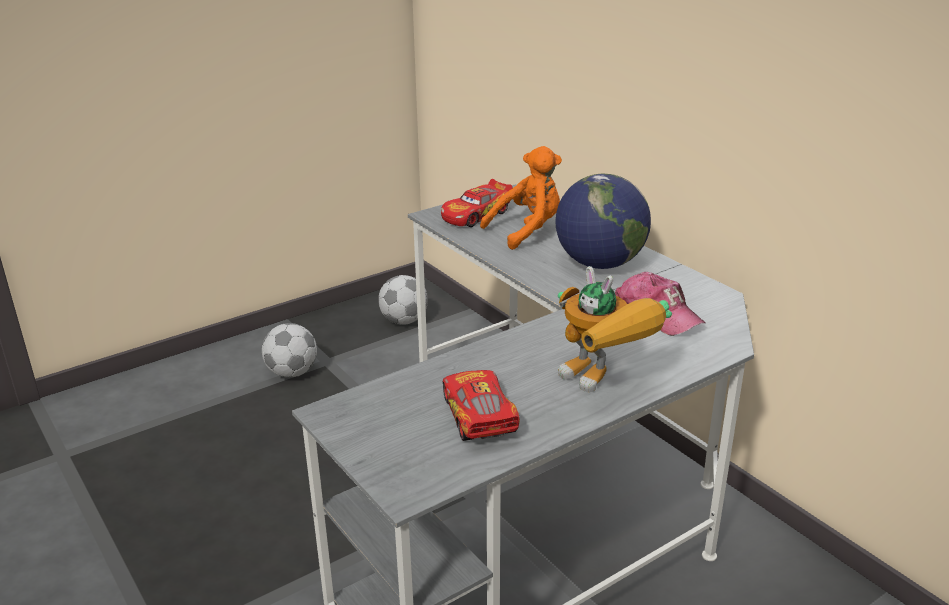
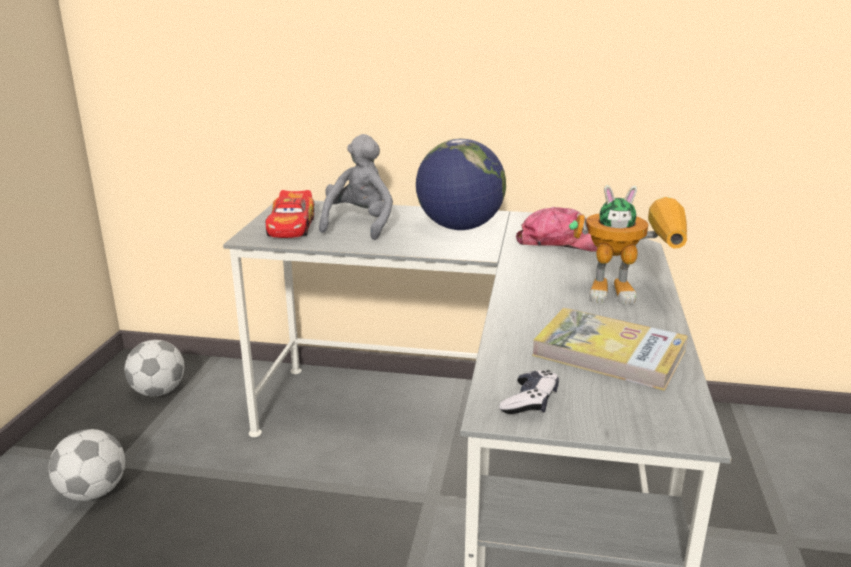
camera: 45 degrees left, 5 degrees down
toy car [443,370,520,441] -> book [532,308,688,391]
orange plush toy [480,146,562,250] -> grey plush toy [319,134,393,240]
none -> game controller [499,370,559,414]

